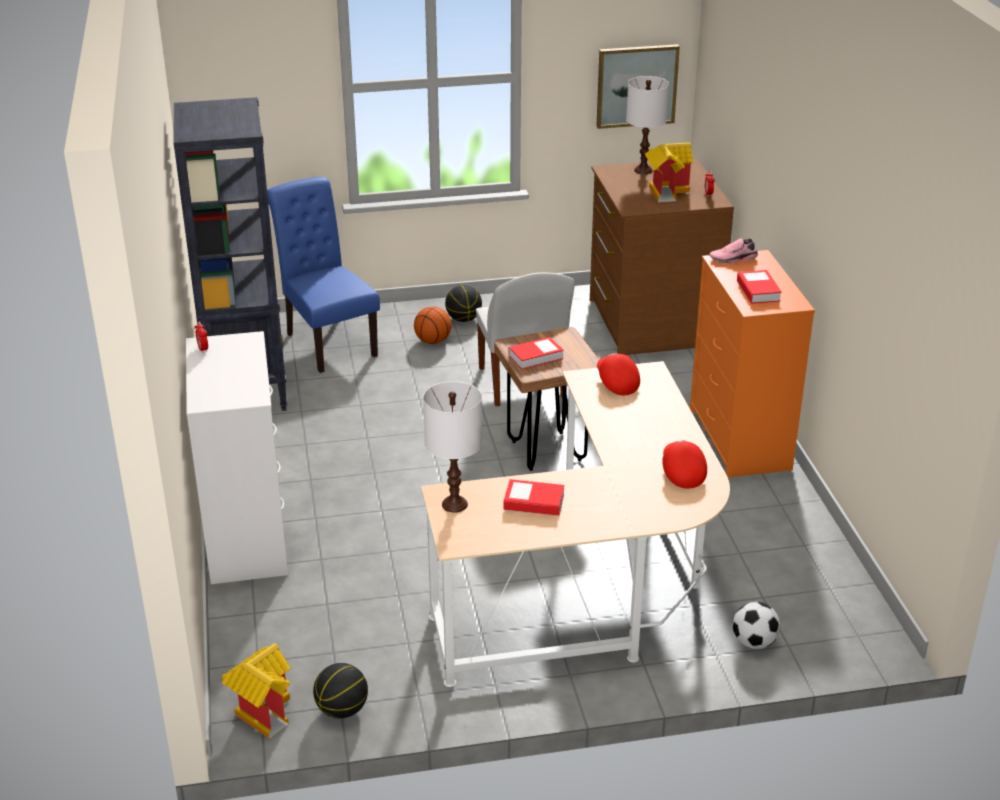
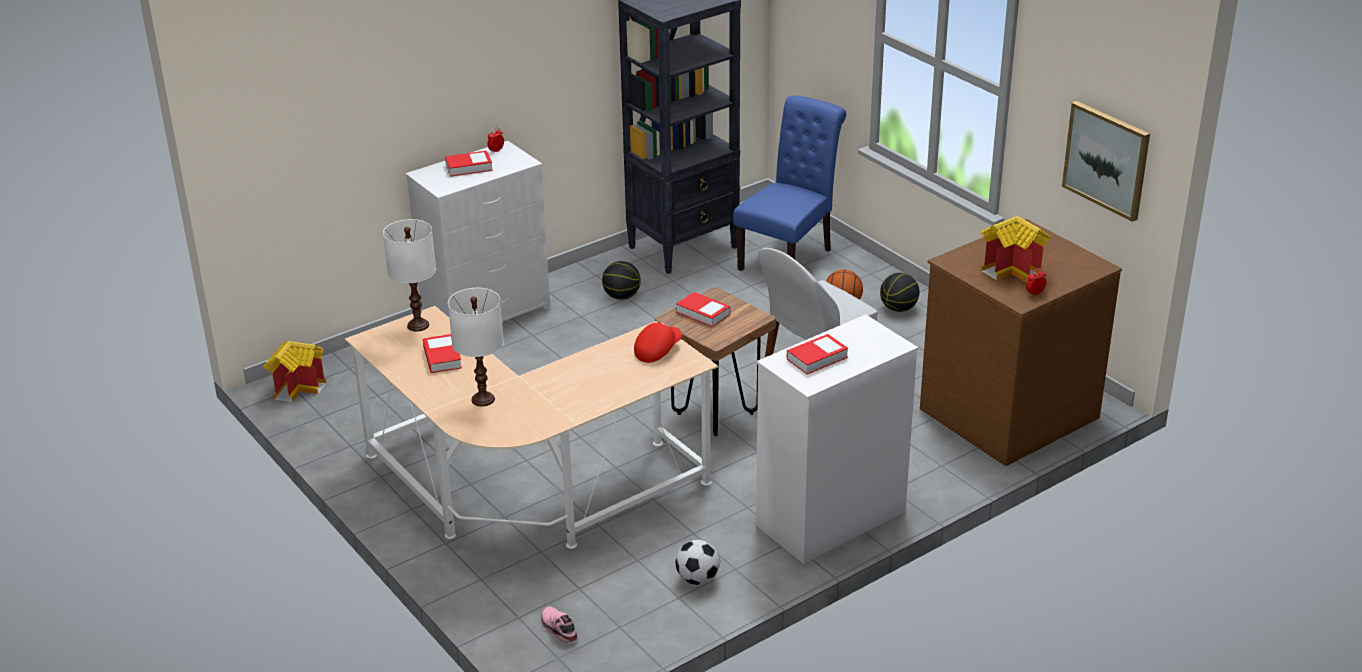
camera: 65 degrees right, 0 degrees up
basketball [313,663,368,719] -> basketball moved to [602,261,641,300]
white table lamp [626,76,669,174] -> white table lamp moved to [448,288,504,406]
red cap [662,440,707,489] -> none
orange dresser [690,250,815,477] -> white dresser [756,314,918,564]
pink shoe [710,238,758,264] -> pink shoe moved to [541,607,578,643]
football [733,602,780,649] -> football moved to [675,540,720,585]
none -> book [445,151,493,177]

